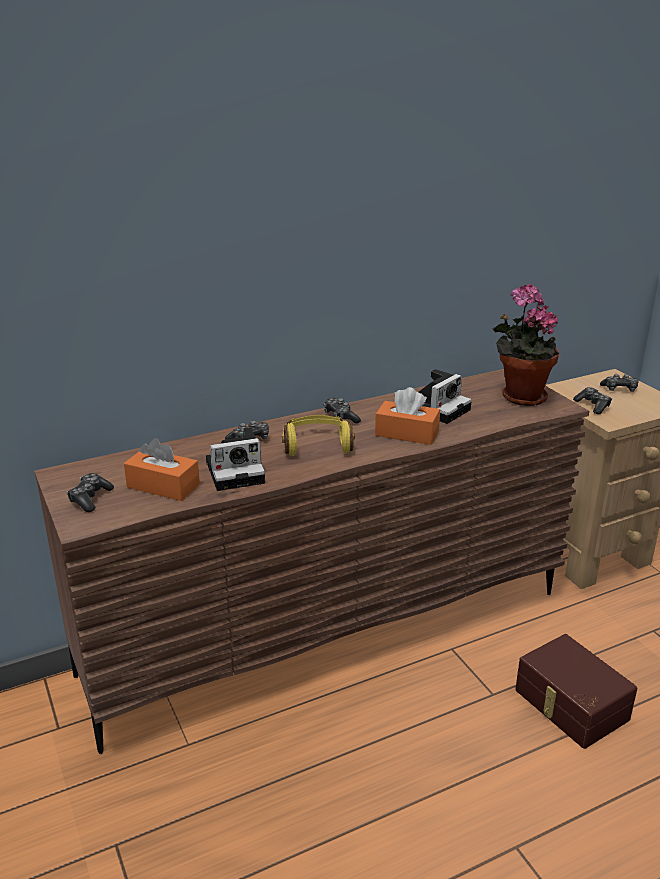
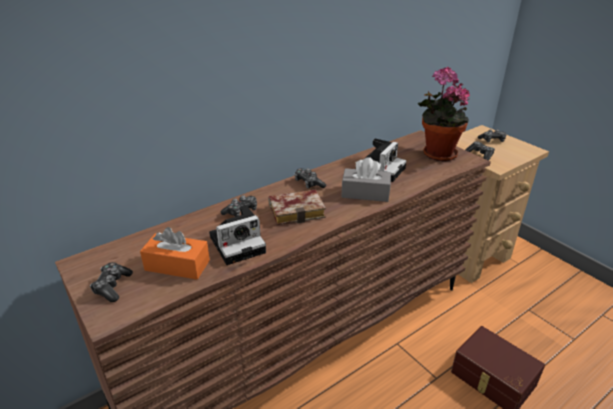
camera: 10 degrees left, 5 degrees up
yellow headphones [282,415,355,456] -> book [268,189,326,225]
orange tissue box [375,387,440,445] -> grey tissue box [341,157,391,202]

